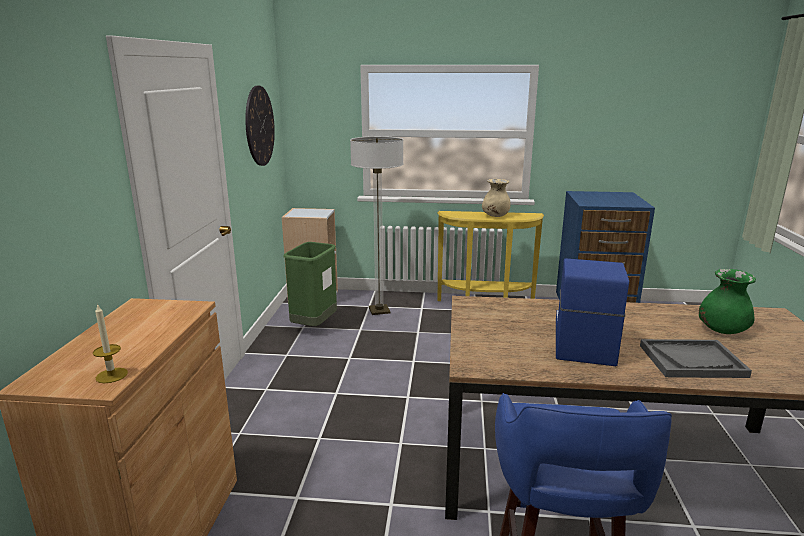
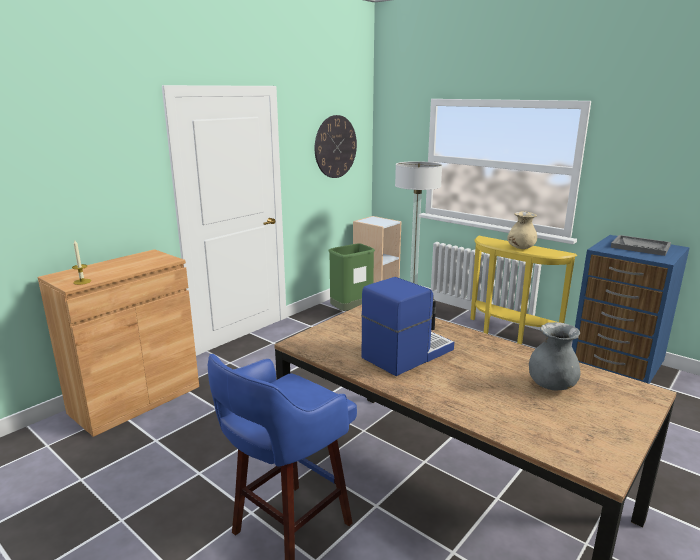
camera: 35 degrees right, 0 degrees up
grey tray [640,339,752,378] -> grey tray moved to [611,235,671,256]
green vase [699,269,756,334] -> grey vase [529,322,581,390]

